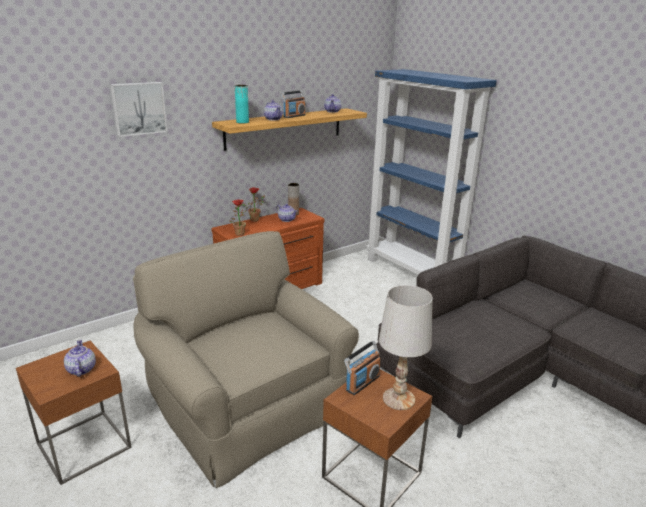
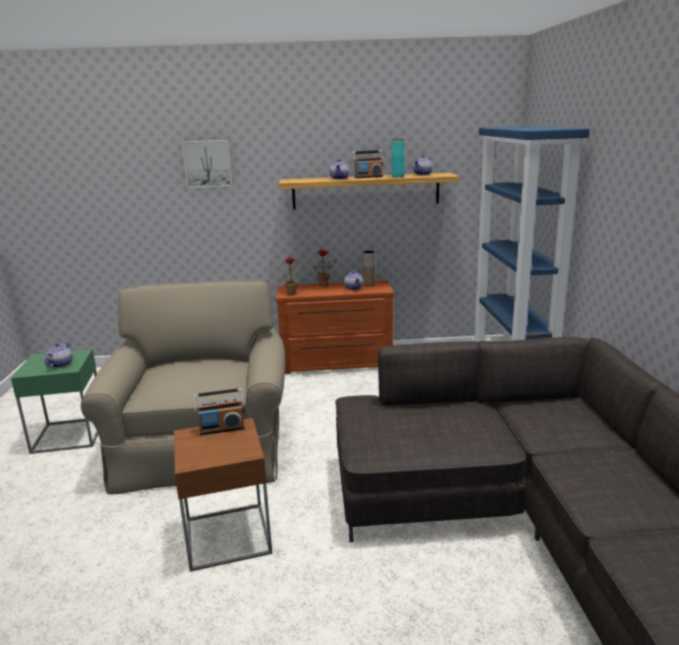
camera: 35 degrees right, 5 degrees down
brown side table [16,341,132,485] -> green side table [11,349,98,454]
turquoise vase [235,85,249,124] -> turquoise vase moved to [391,139,405,177]
white table lamp [379,285,433,410] -> none

